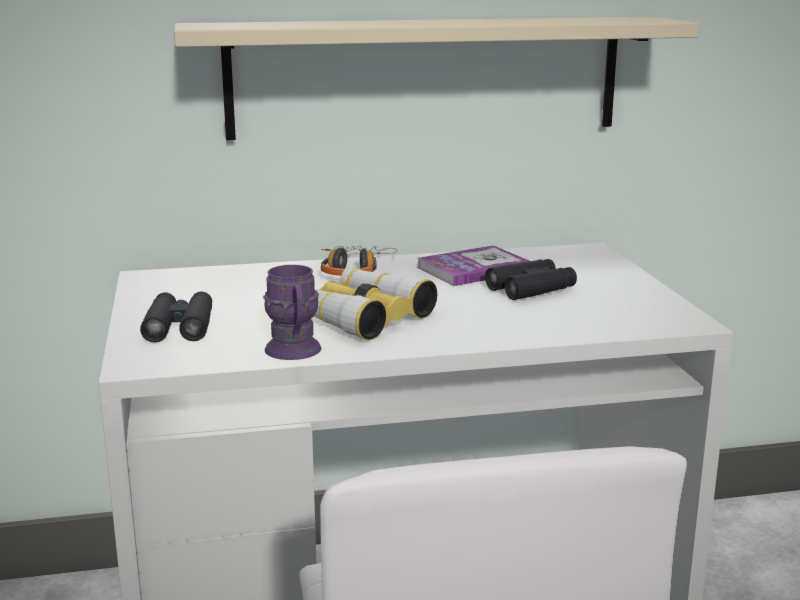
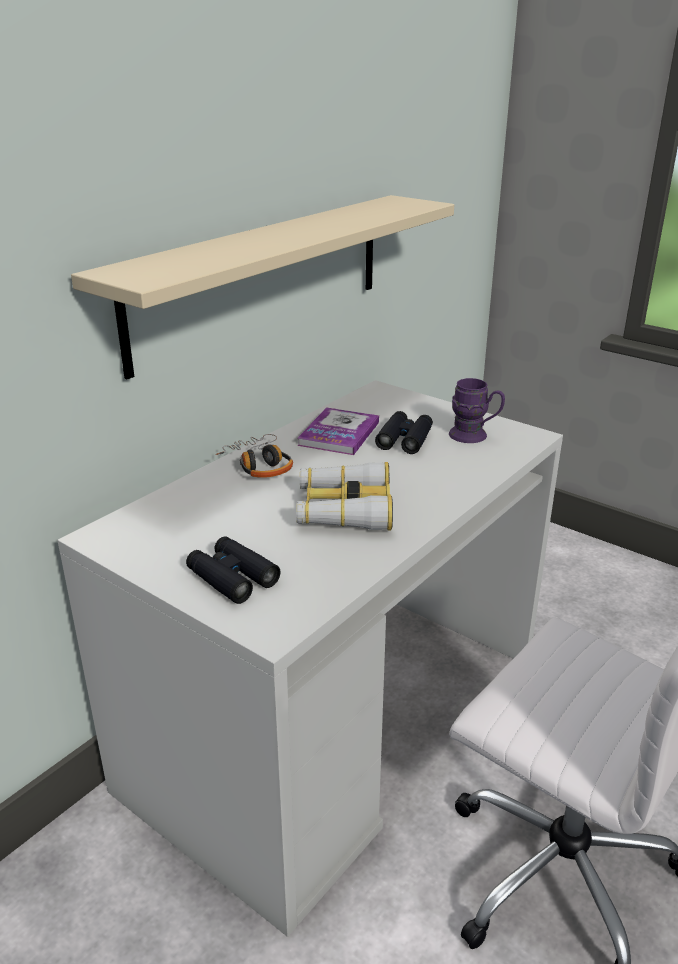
camera: 40 degrees left, 10 degrees up
purple mug [263,265,321,360] -> purple mug moved to [449,378,505,443]

